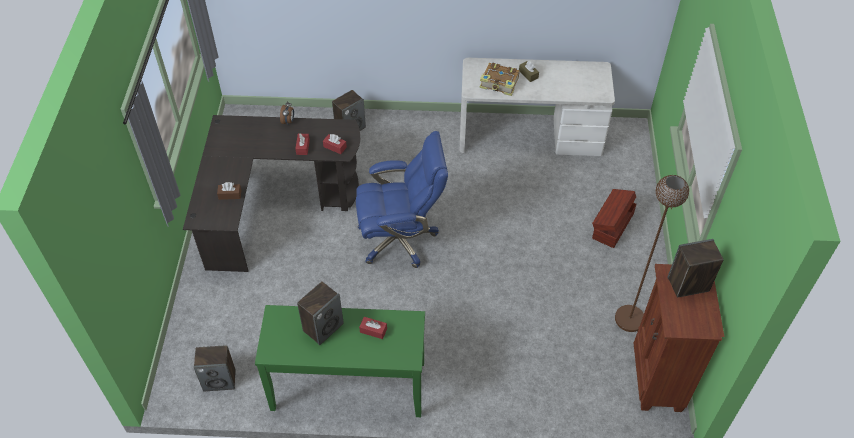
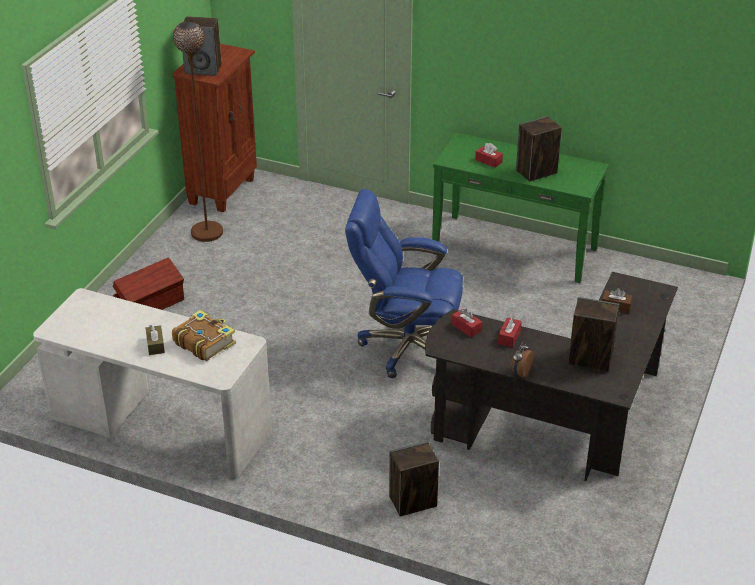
camera: 160 degrees left, 15 degrees down
speaker [194,345,236,391] -> speaker moved to [568,297,619,372]

